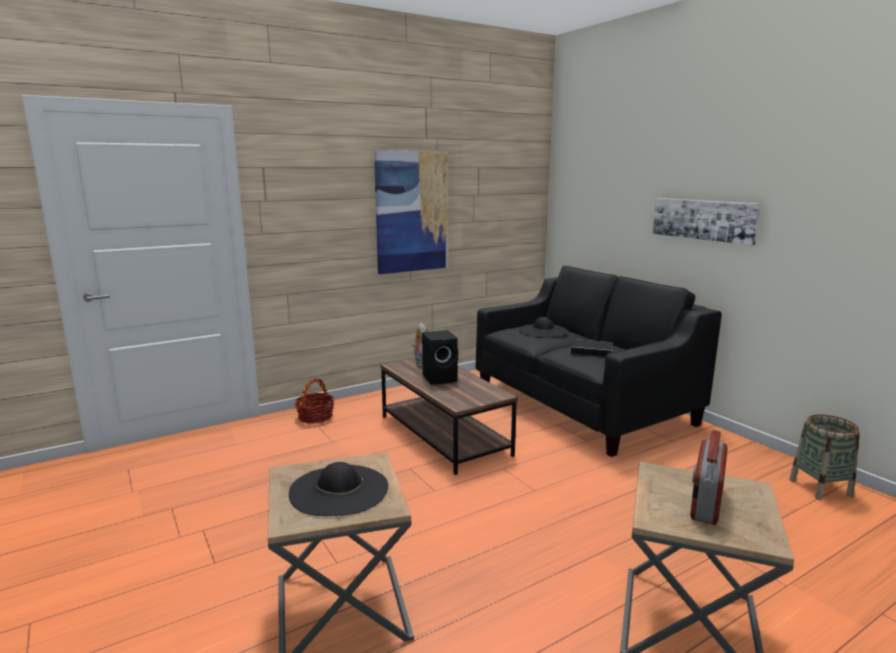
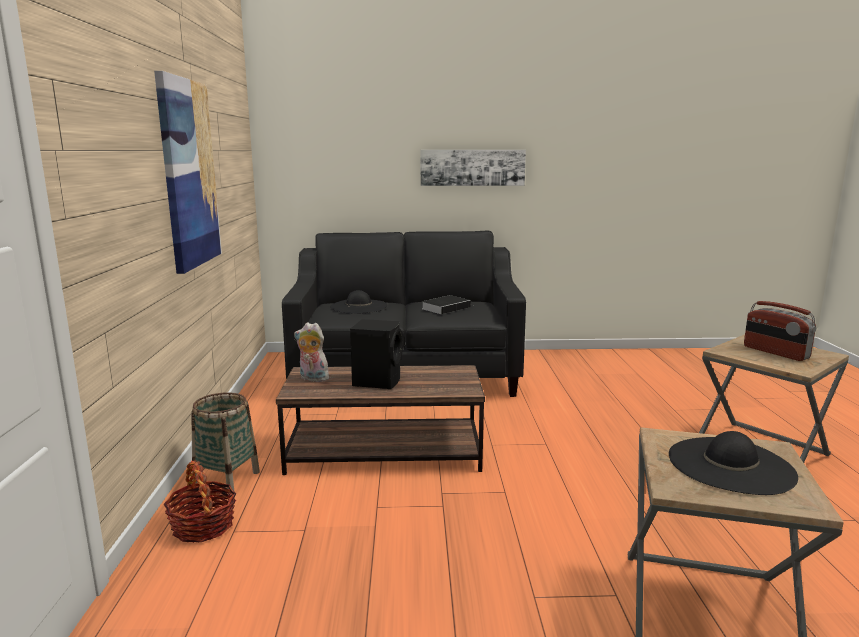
camera: 60 degrees left, 0 degrees up
basket [789,414,860,500] -> basket moved to [191,392,260,494]

